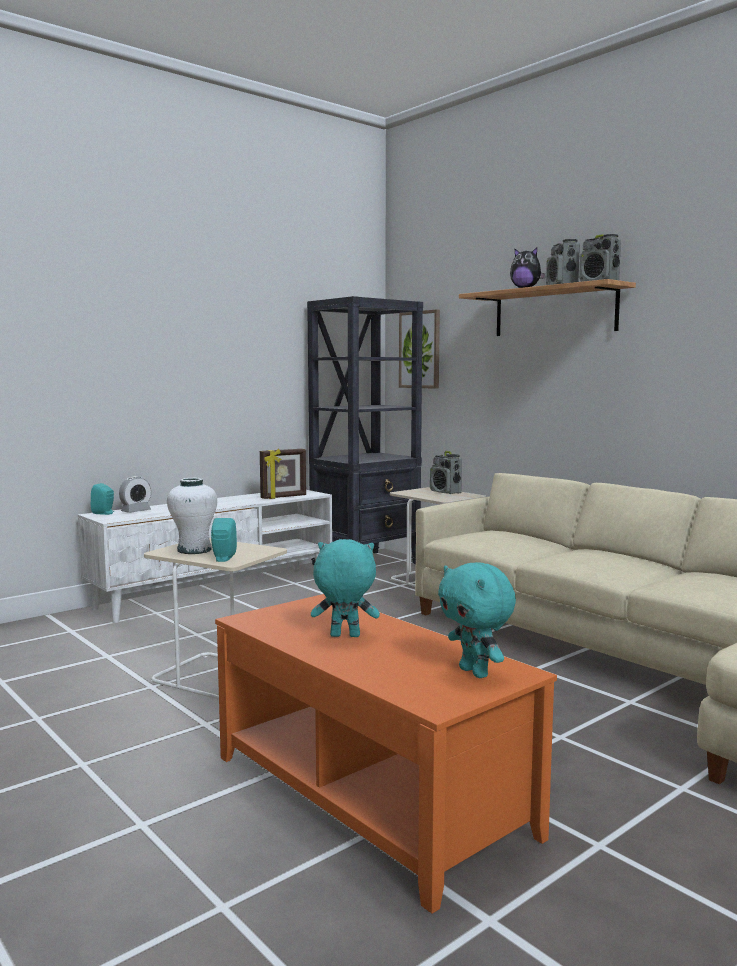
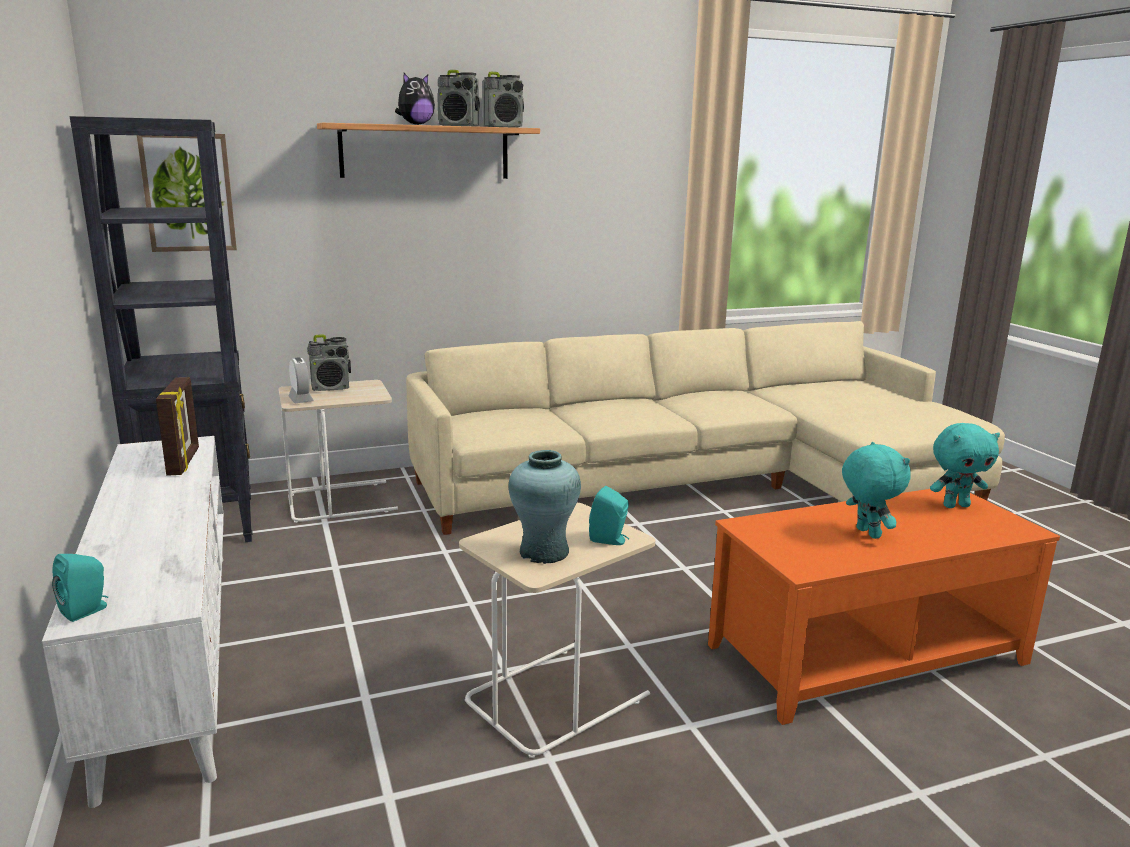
camera: 70 degrees left, 10 degrees up
alarm clock [119,476,151,513] -> alarm clock moved to [288,358,314,403]
white vase [167,478,217,554] -> turquoise vase [509,450,581,564]
turquoise plush toy [311,539,380,637] -> turquoise plush toy turned 135 degrees clockwise [842,442,911,539]

